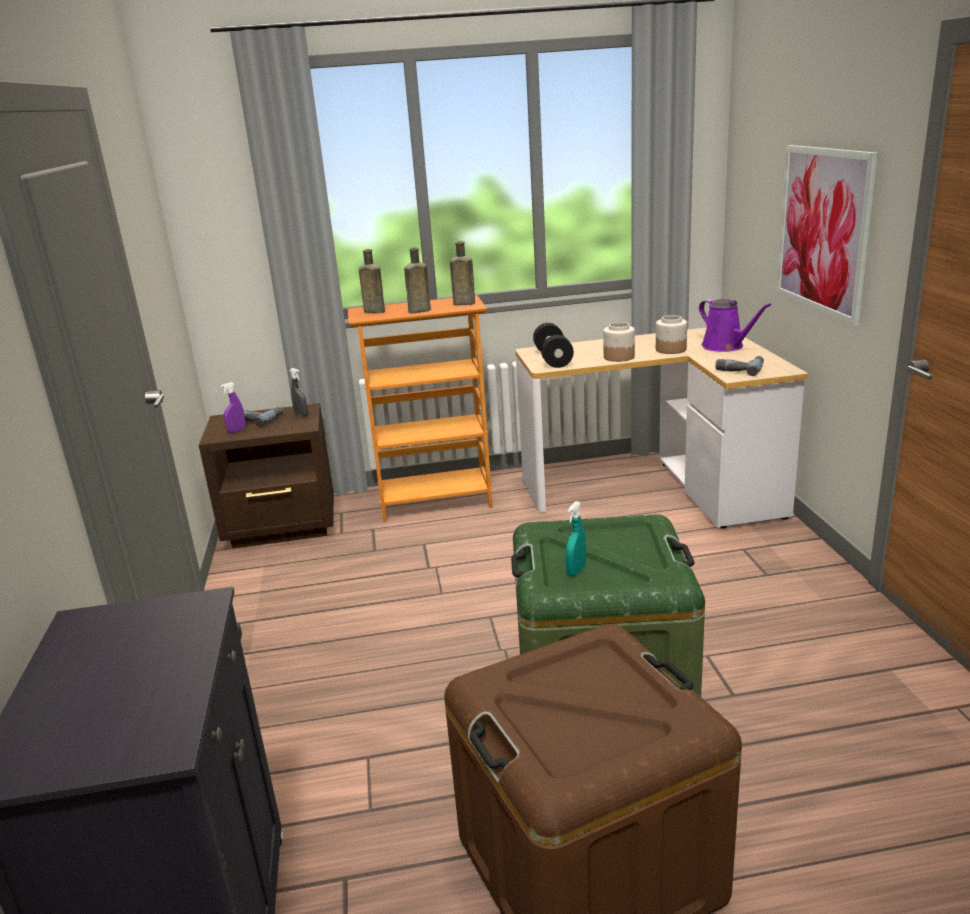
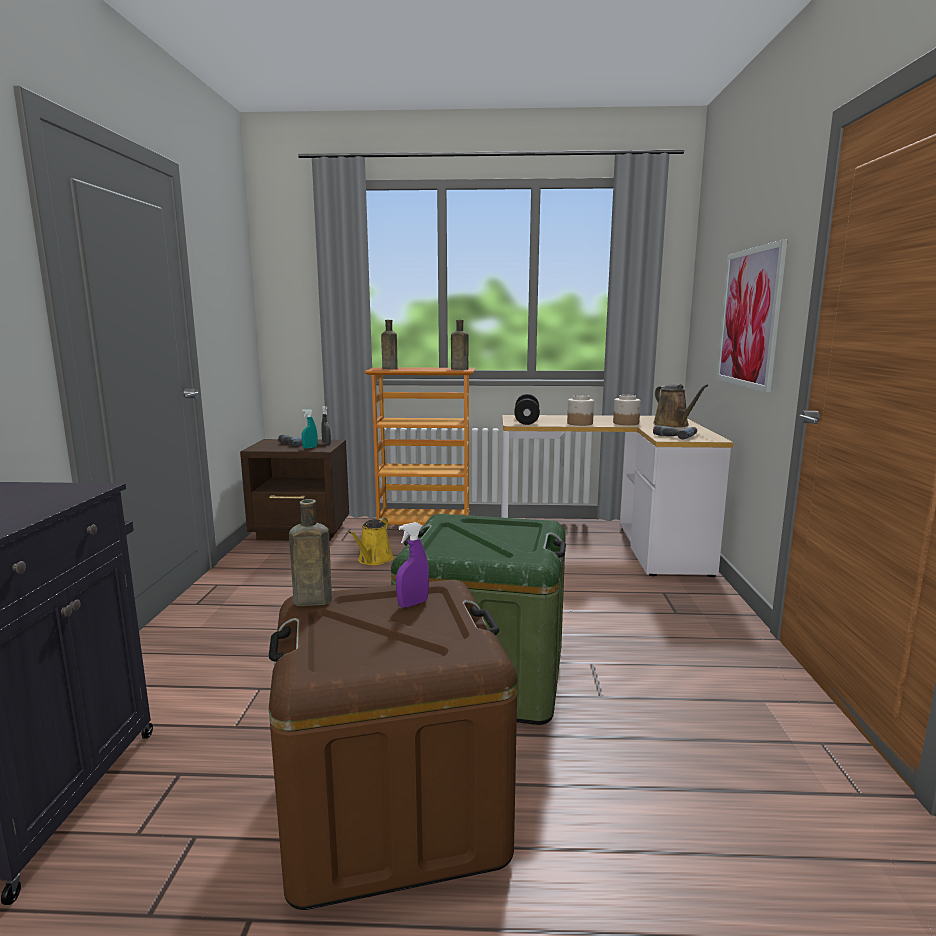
camera: 10 degrees right, 10 degrees down
purple spray bottle [220,382,246,433] -> purple spray bottle moved to [396,522,429,608]
brown bottle [404,247,431,314] -> brown bottle moved to [289,499,332,606]
turquoise spray bottle [566,501,586,576] -> turquoise spray bottle moved to [302,409,317,449]
purple watering can [699,299,771,352] -> brown watering can [653,384,708,427]
none -> yellow watering can [349,518,394,565]

